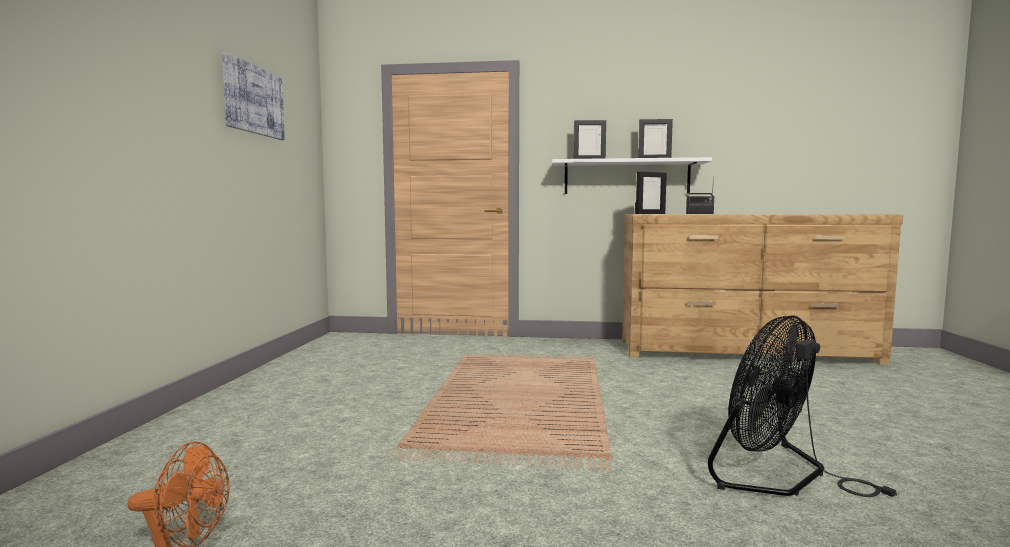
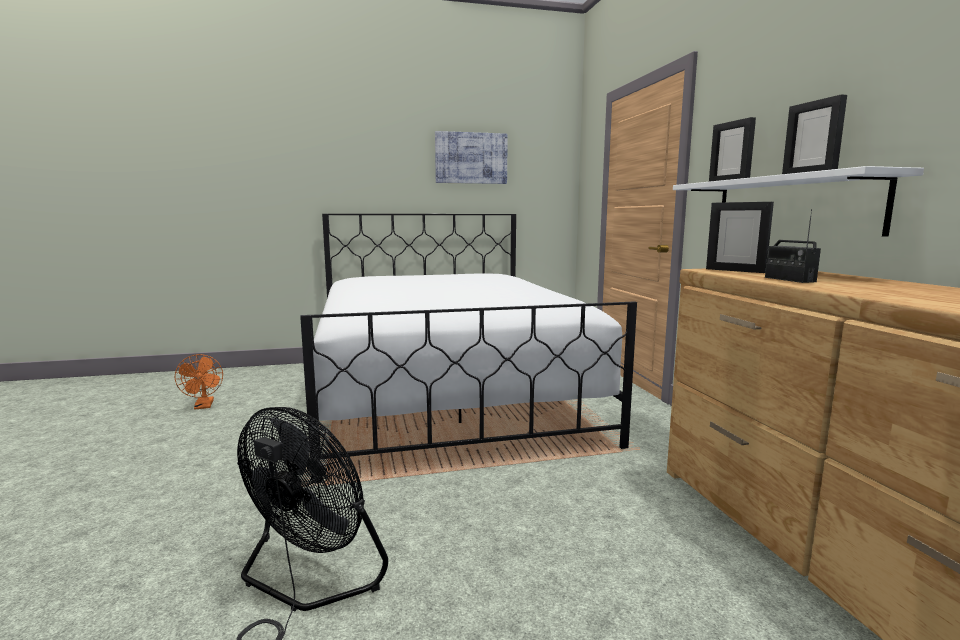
camera: 70 degrees right, 5 degrees up
none -> white bed [300,214,637,483]

